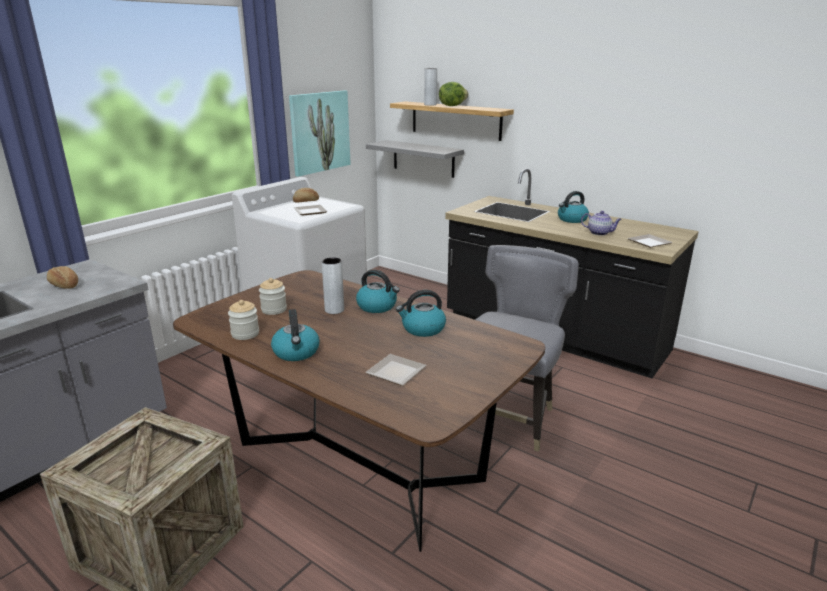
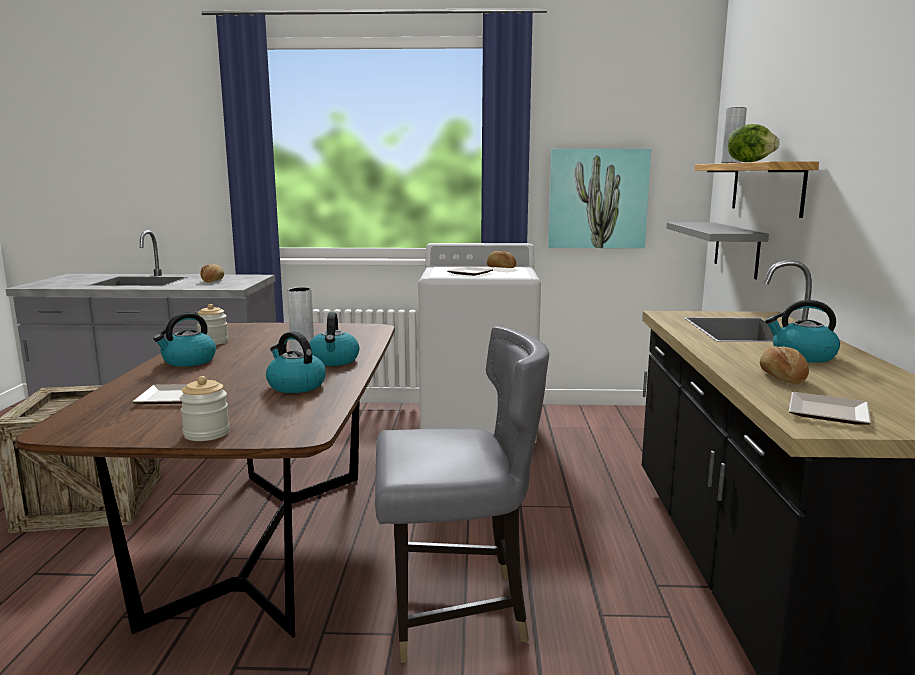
camera: 55 degrees right, 10 degrees down
jar [259,278,287,315] -> jar moved to [179,376,230,441]
teapot [581,211,622,236] -> bread [760,346,809,384]

